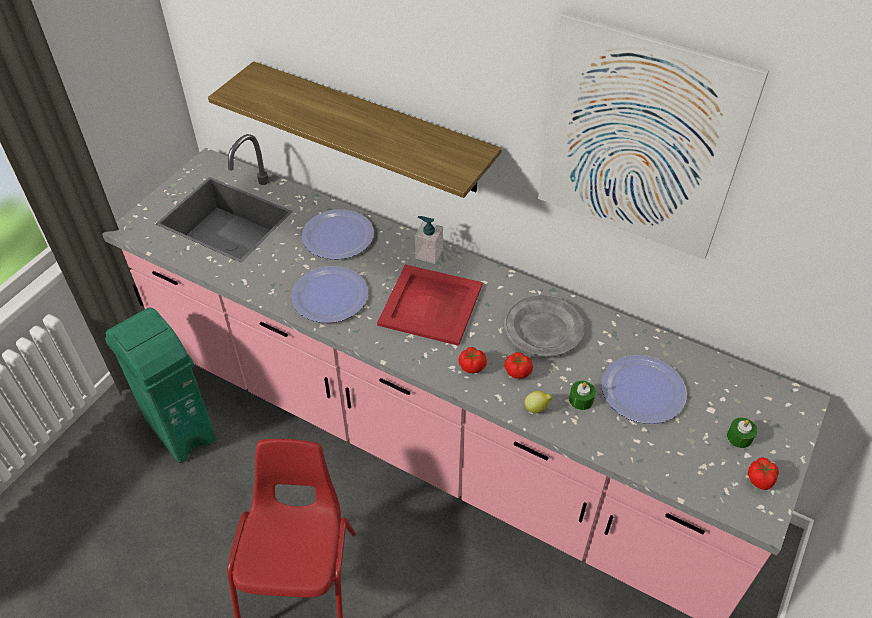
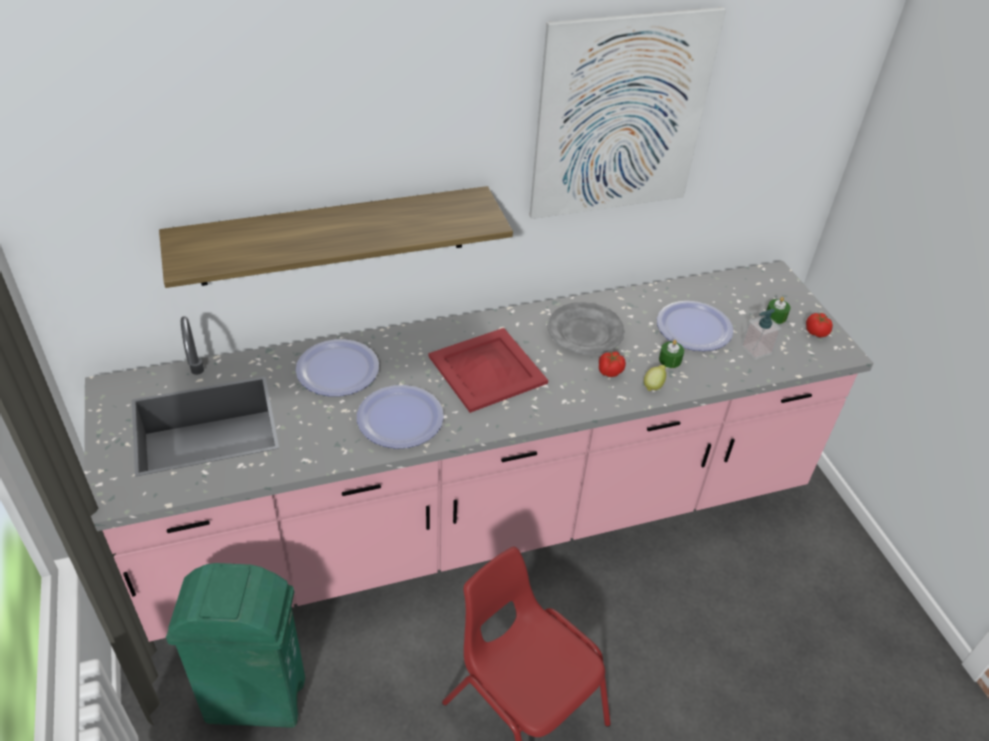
camera: 50 degrees left, 5 degrees down
soap dispenser [415,216,443,264] -> soap dispenser moved to [741,309,782,360]
tomato [458,347,487,373] -> none

